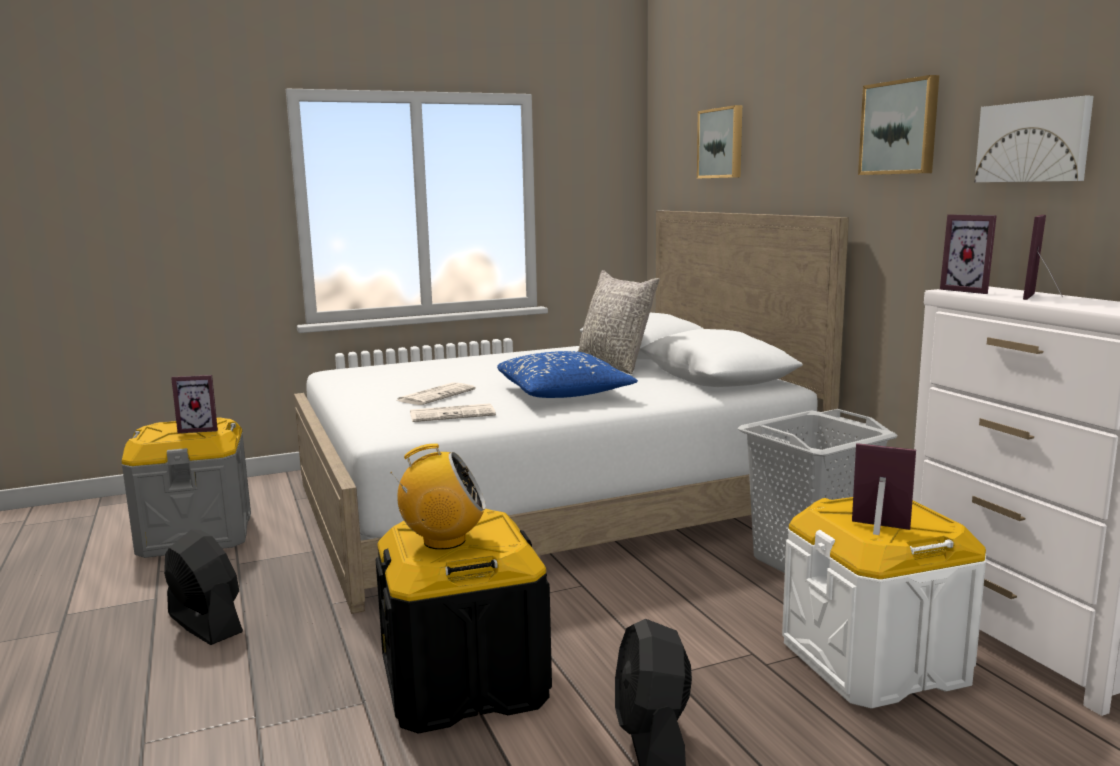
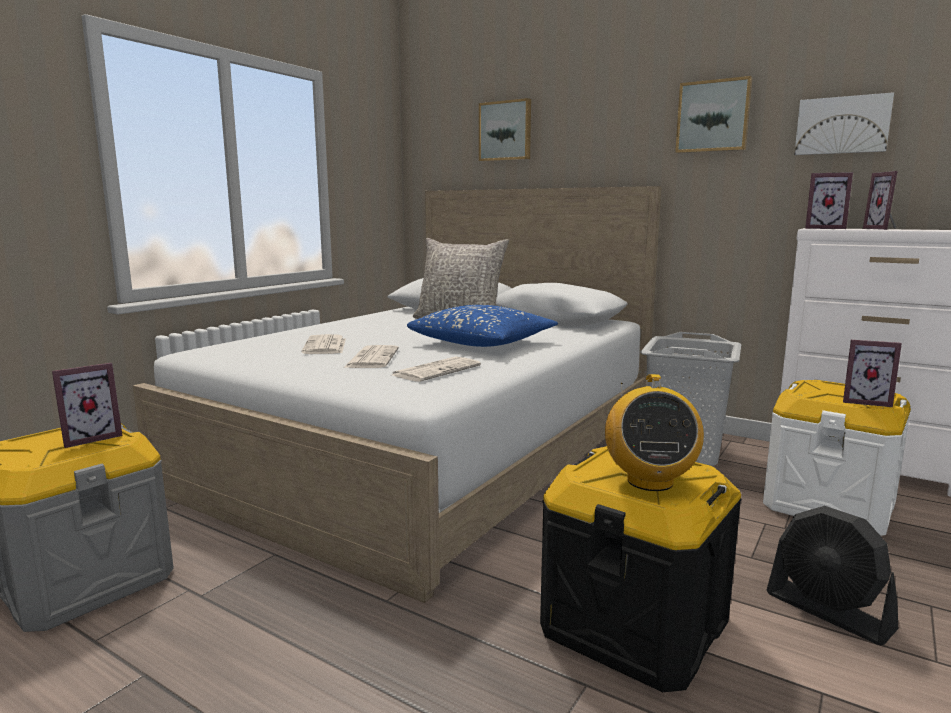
camera: 35 degrees left, 0 degrees up
black fan [164,530,243,645] -> none
radio [391,443,486,550] -> radio turned 135 degrees clockwise [605,374,704,491]
picture frame [852,443,916,535] -> picture frame turned 150 degrees counterclockwise [843,340,902,407]
none -> newspaper [302,334,346,354]

